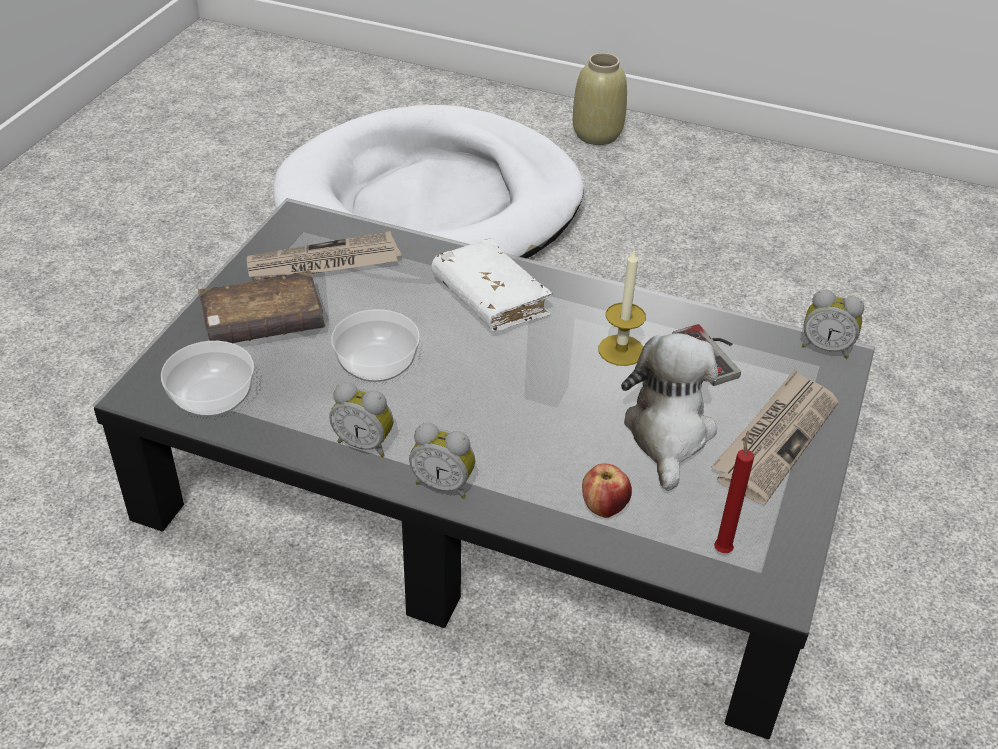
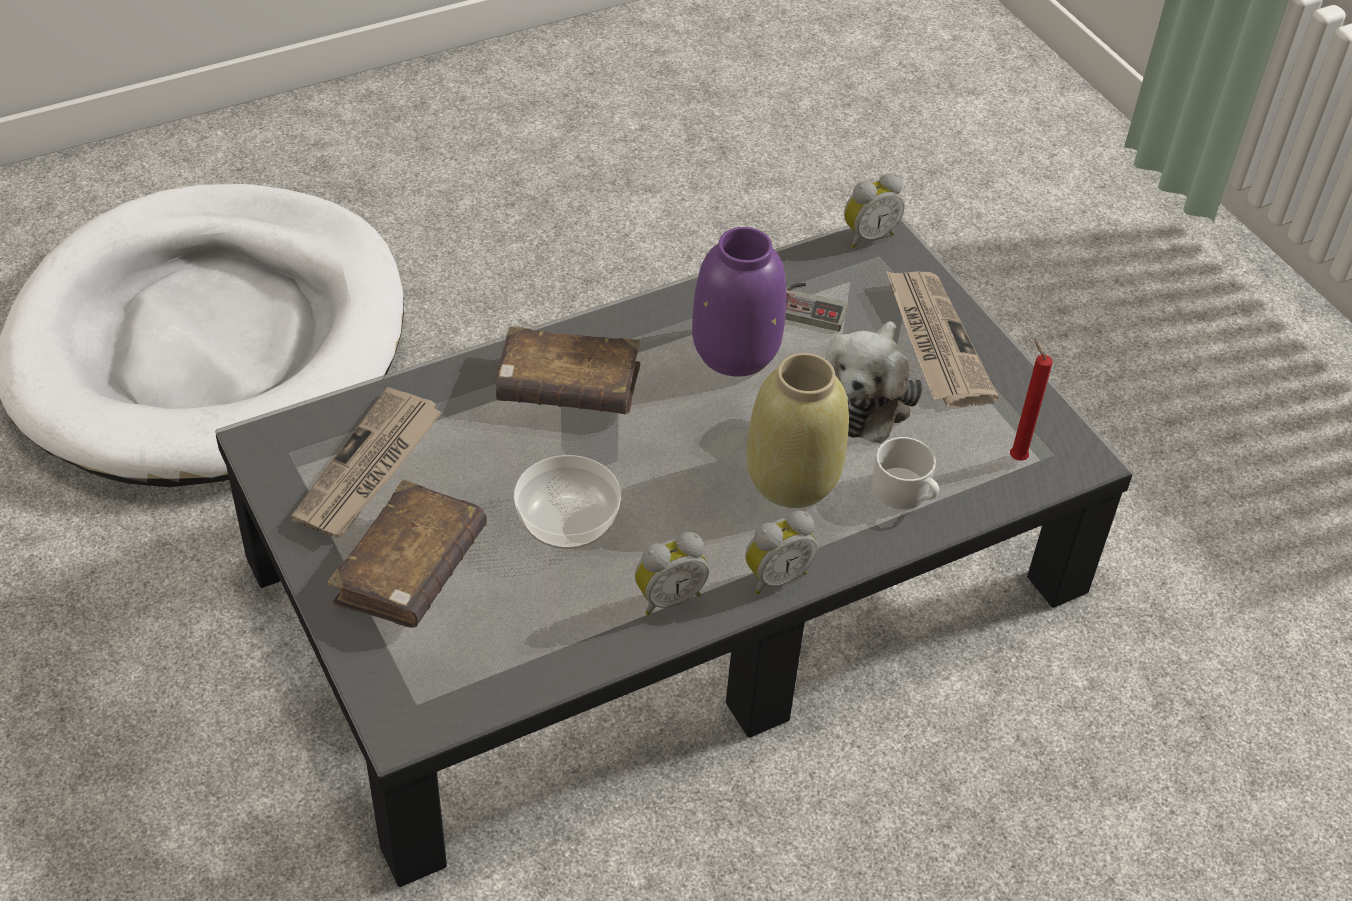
camera: 50 degrees left, 5 degrees up
bowl [161,341,254,417] -> none
white book [431,239,553,332] -> brown book [495,326,640,414]
beige vase [573,53,627,145] -> beige vase moved to [747,353,849,508]
apple [582,464,632,518] -> white mug [872,437,939,509]
candle [599,251,646,366] -> purple vase [692,227,786,377]
plush toy [621,333,718,491] -> plush toy turned 120 degrees counterclockwise [825,321,923,444]

